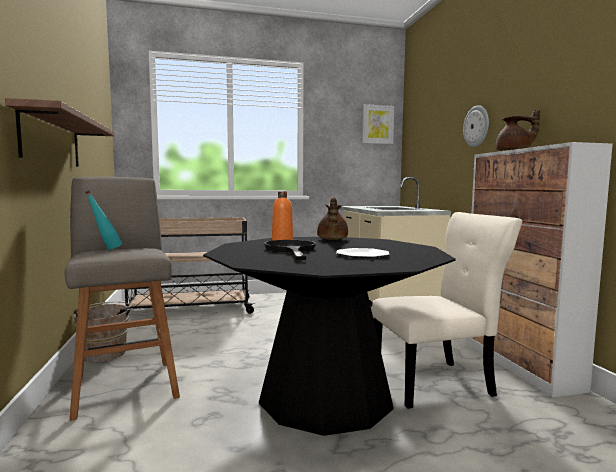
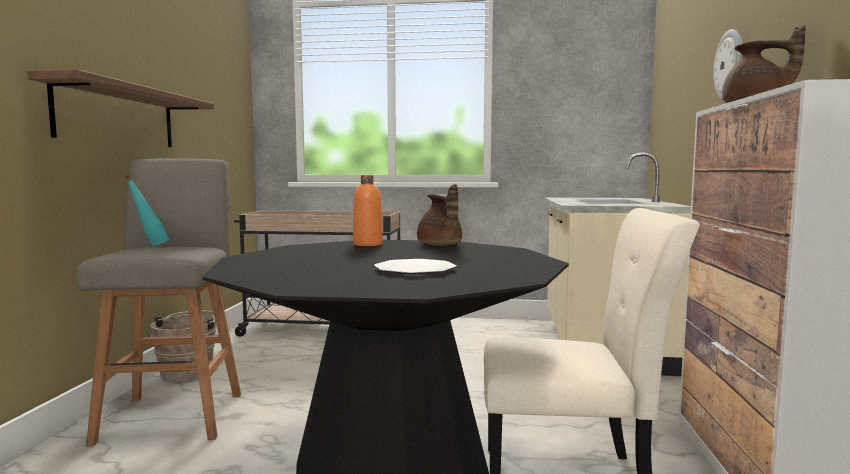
camera: 20 degrees right, 0 degrees up
black frying pan [264,240,316,260] -> none
brown teapot [317,198,348,240] -> brown teapot turned 45 degrees counterclockwise [417,184,462,246]
picture [362,104,394,144] -> none

